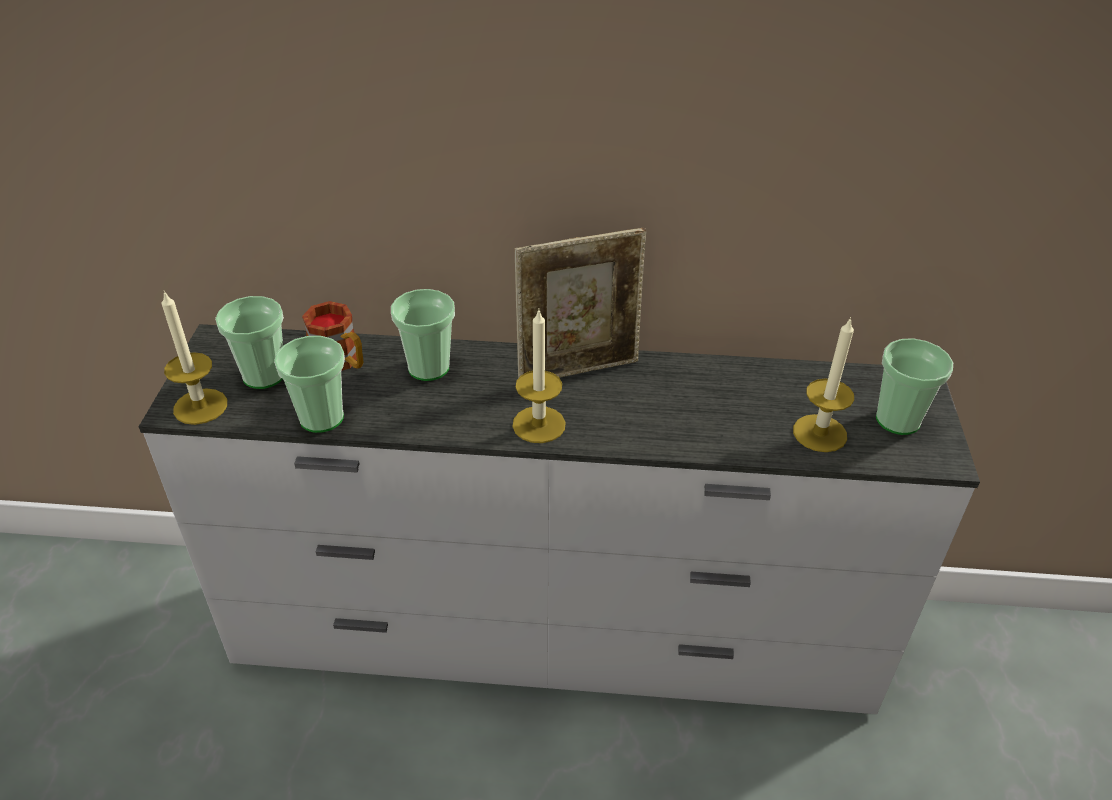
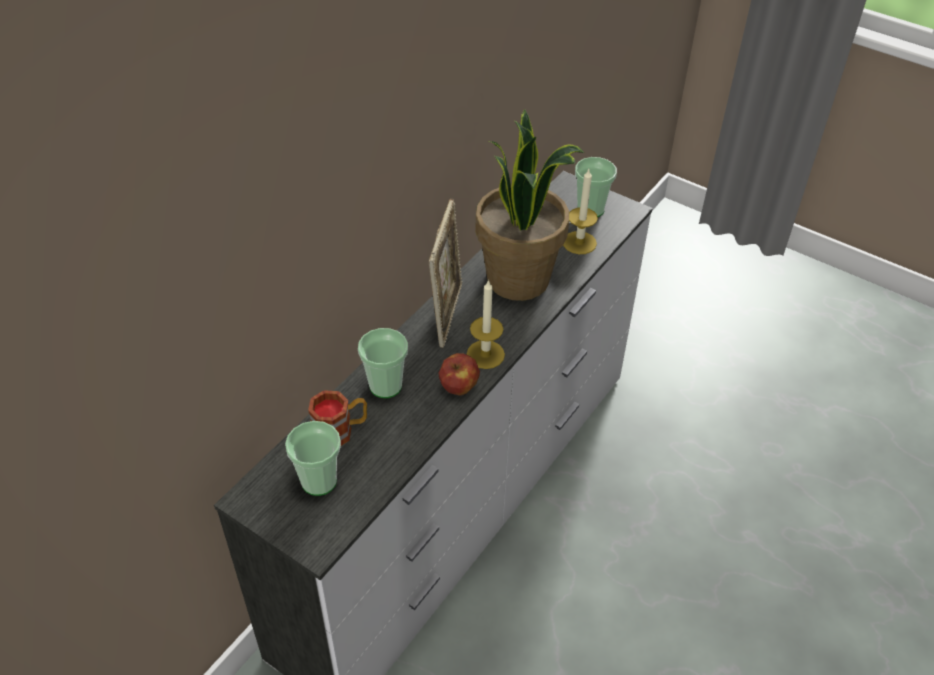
camera: 60 degrees left, 5 degrees up
candle [162,291,227,425] -> none
cup [274,336,345,433] -> none
none -> apple [439,353,480,396]
none -> potted plant [475,110,584,301]

